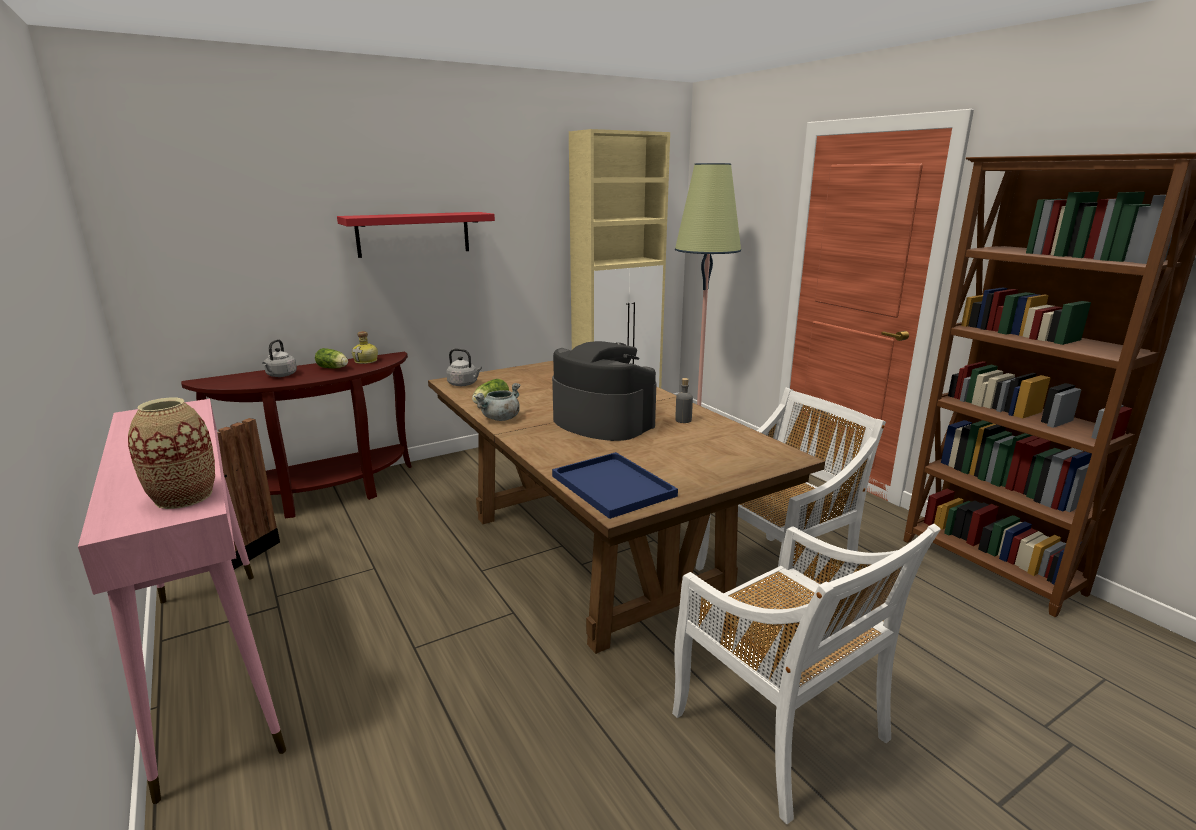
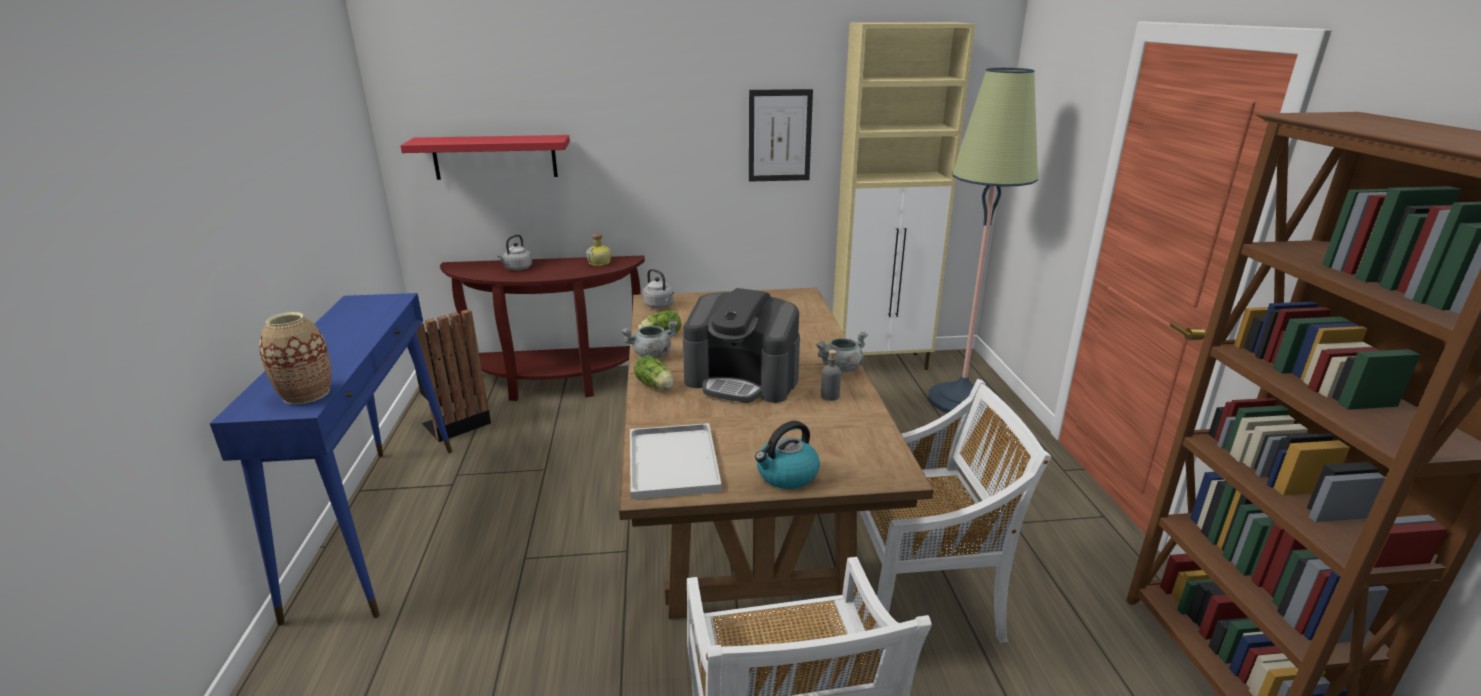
camera: 25 degrees right, 5 degrees up
pink console table [78,399,286,804] -> blue console table [210,293,453,626]
lettuce [315,348,348,368] -> lettuce moved to [634,355,673,389]
red shelf [337,212,495,258] -> red shelf moved to [400,135,570,180]
coffee machine [552,341,657,441] -> coffee machine turned 135 degrees clockwise [683,288,800,403]
blue tray [552,452,678,519] -> white tray [630,423,722,500]
none -> picture [749,89,813,182]
none -> kettle [755,421,820,489]
none -> grey cooking pot [816,332,868,373]

